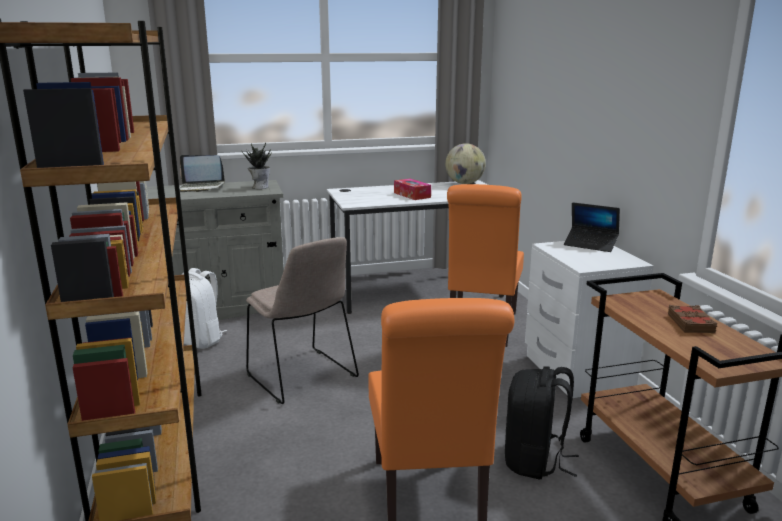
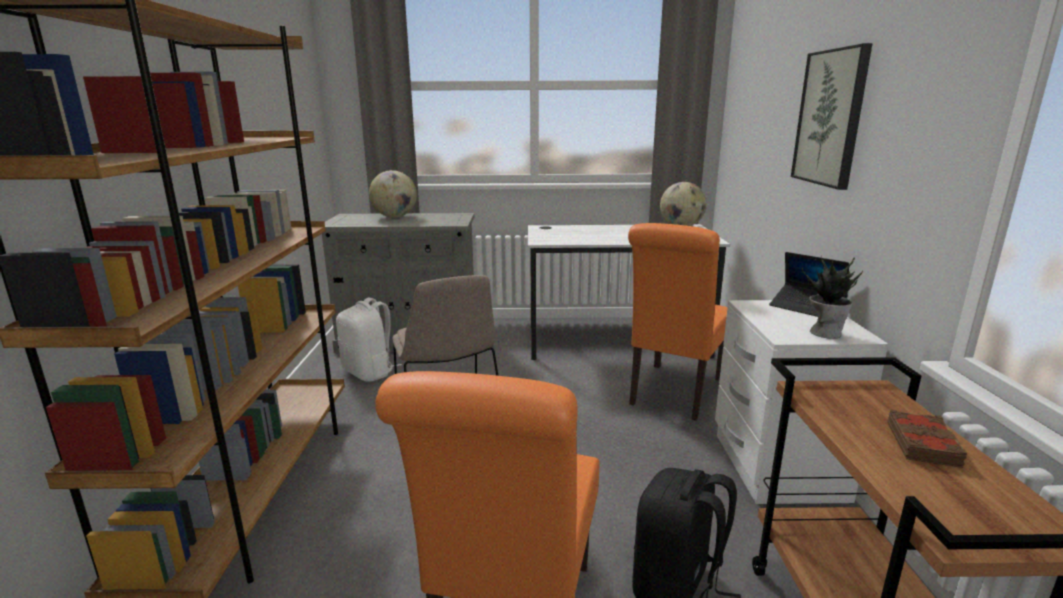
camera: 15 degrees right, 0 degrees up
laptop [179,155,225,192] -> globe [369,170,417,218]
potted plant [242,143,272,189] -> potted plant moved to [802,256,863,339]
tissue box [394,179,431,200] -> none
none -> picture [791,43,872,190]

